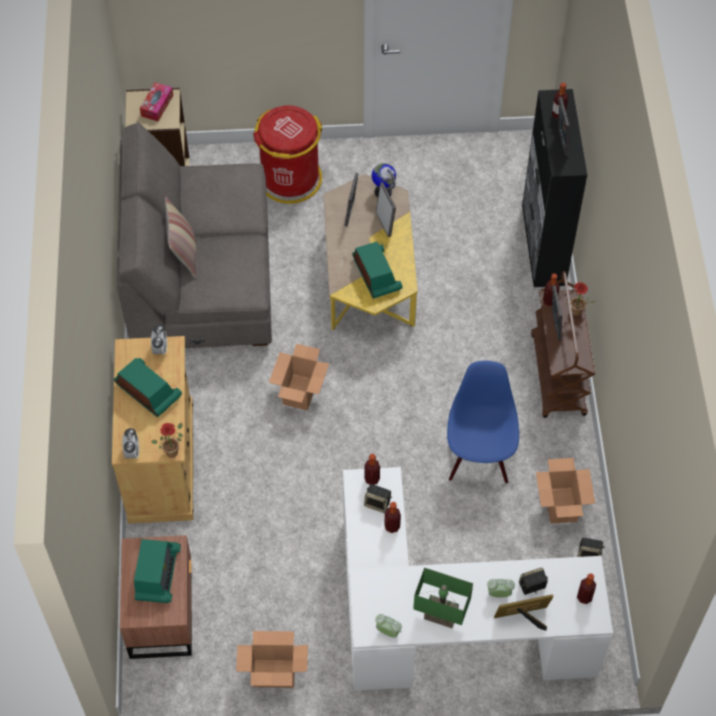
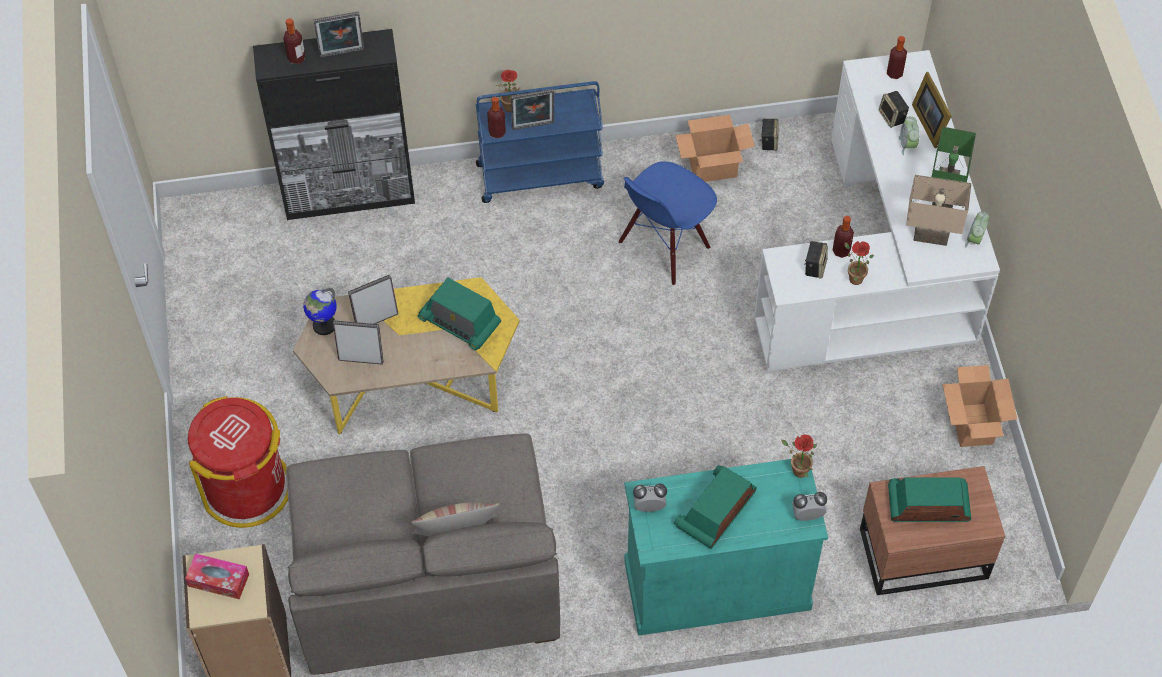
camera: 95 degrees left, 0 degrees up
beige cabinet [112,336,194,524] -> turquoise cabinet [624,459,828,636]
cardboard box [269,344,329,411] -> none
radio [352,242,403,299] -> radio turned 120 degrees counterclockwise [418,278,501,351]
bottle [364,454,380,485] -> none
blue chair [447,361,519,484] -> blue chair turned 45 degrees counterclockwise [619,161,717,285]
brown cart [531,271,595,418] -> blue cart [476,81,604,203]
none -> potted plant [844,241,874,285]
none -> beige table lamp [906,175,972,246]

